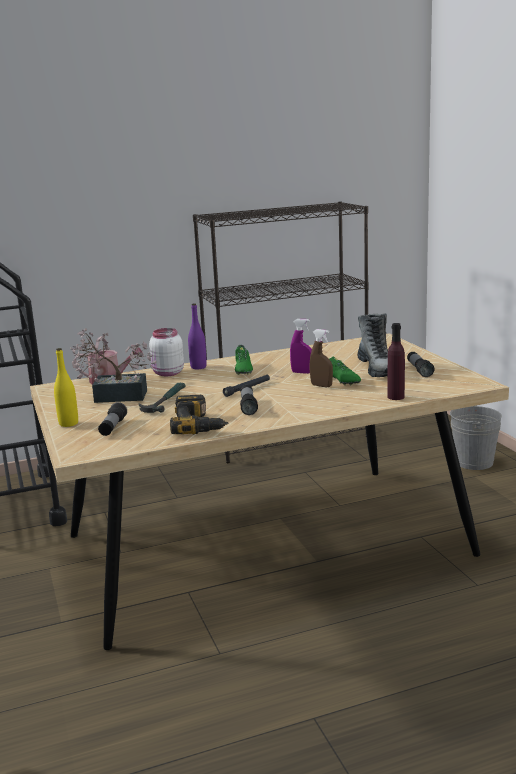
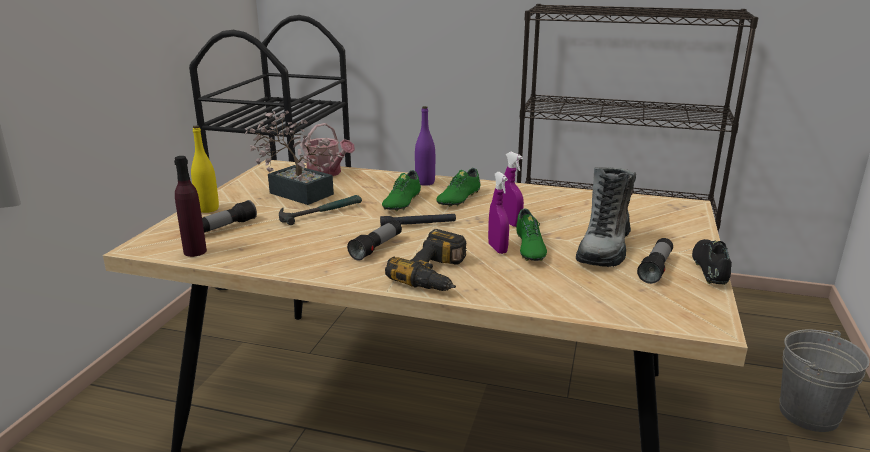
camera: 35 degrees right, 5 degrees up
white jar [149,328,184,376] -> none
power drill [170,395,229,435] -> power drill moved to [385,229,467,291]
brown spray bottle [310,329,333,387] -> purple spray bottle [488,172,509,254]
purple bottle [387,323,405,400] -> purple bottle moved to [174,156,207,257]
none -> green shoe [382,170,421,211]
none -> black shoe [692,239,732,285]

